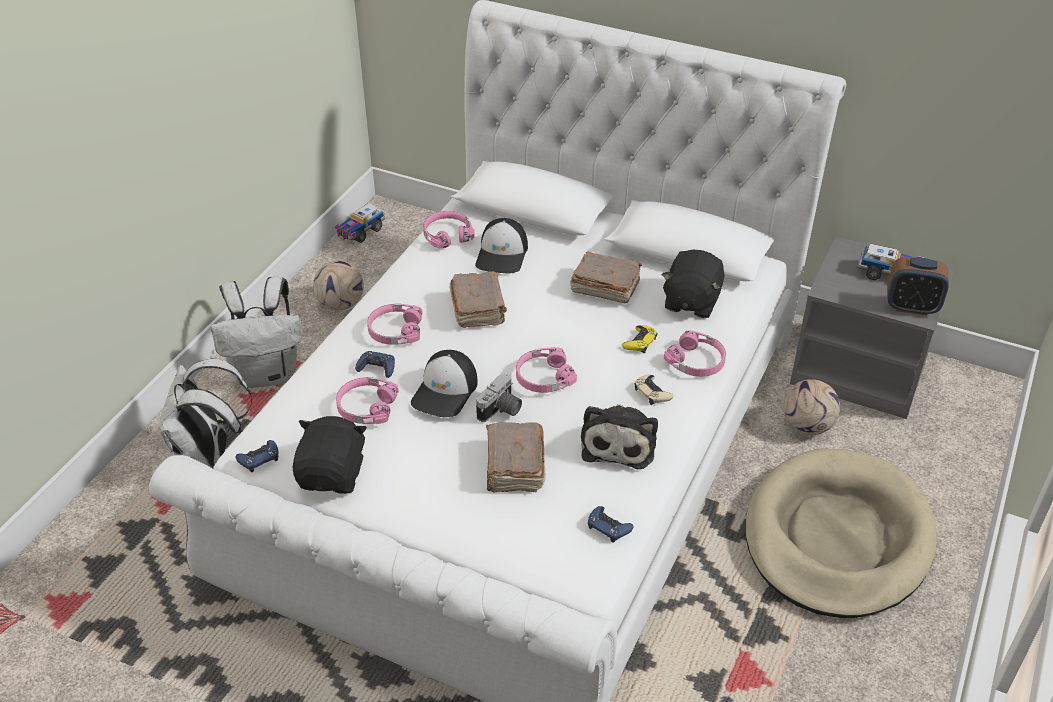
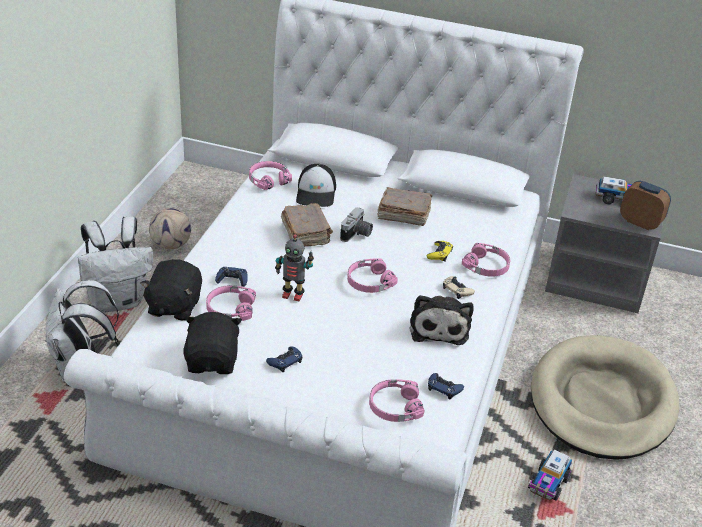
camera: 10 degrees left, 5 degrees down
blue game controller [235,440,278,472] -> blue game controller moved to [266,347,302,372]
toy truck [335,203,385,243] -> toy truck moved to [528,450,572,501]
pink headphones [367,304,423,345] -> pink headphones moved to [369,379,425,422]
cap [411,350,478,417] -> toy robot [275,234,314,302]
camera [476,373,522,422] -> camera moved to [340,207,373,242]
brown book [486,422,546,492] -> none
black plush toy [661,250,724,318] -> black plush toy moved to [140,259,202,321]
football [783,379,840,435] -> none
alarm clock [887,257,949,316] -> alarm clock turned 150 degrees counterclockwise [620,181,671,230]

